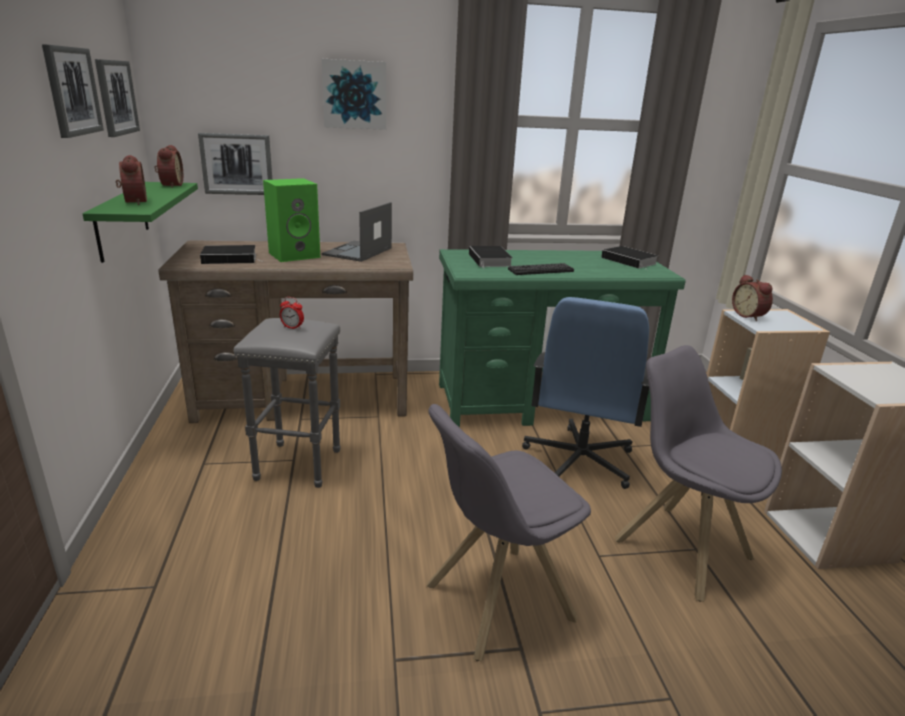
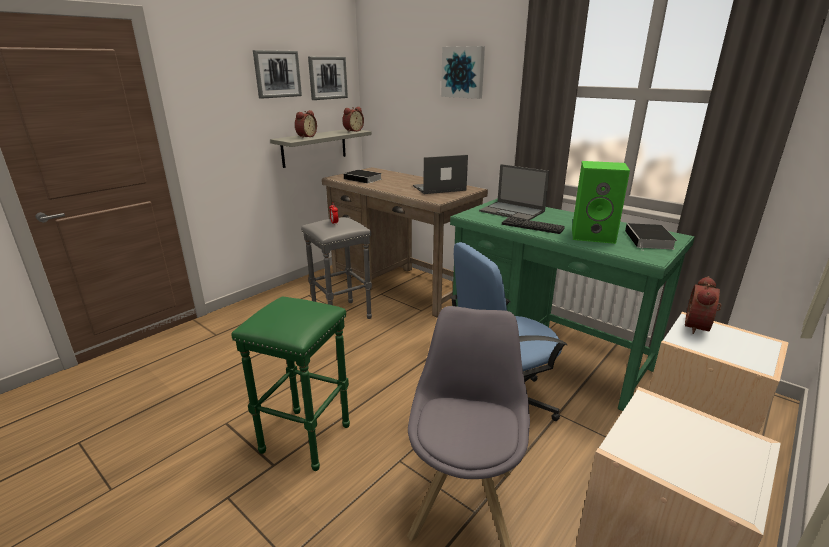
camera: 50 degrees right, 0 degrees up
green shelf [83,182,198,263] -> grey shelf [270,129,372,168]
picture [198,133,272,195] -> none
green speaker [263,178,320,262] -> green speaker moved to [572,161,630,244]
grey chair [427,404,591,662] -> green stool [231,297,350,471]
book [469,246,513,269] -> laptop [479,164,550,220]

